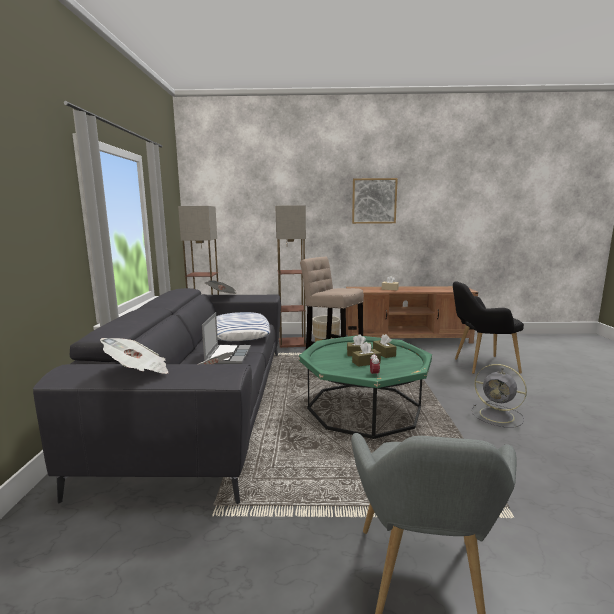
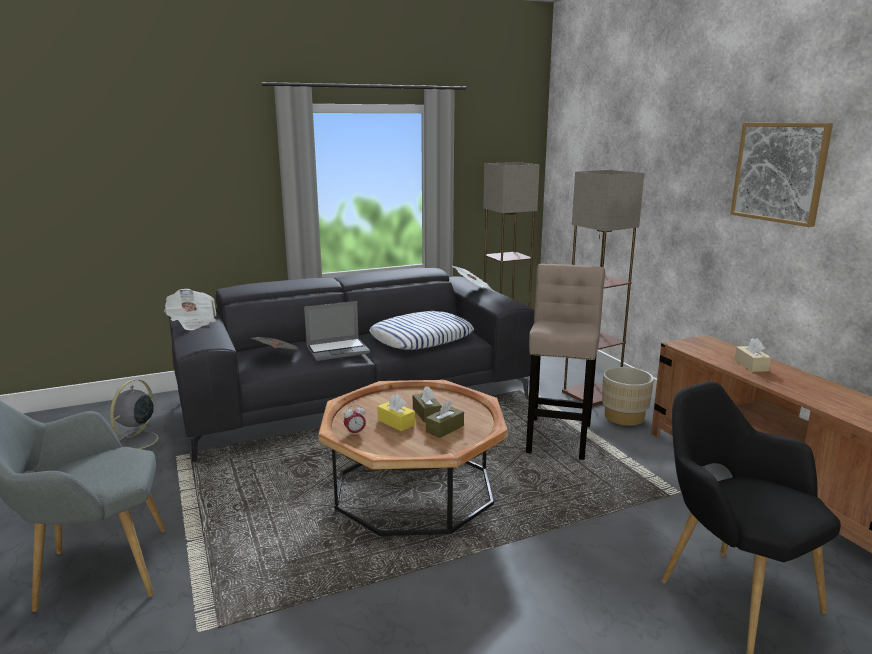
camera: 65 degrees right, 5 degrees up
green coffee table [299,335,432,439] -> brown coffee table [318,380,508,536]
brown tissue box [352,342,381,367] -> yellow tissue box [377,394,415,431]
grey fan [472,364,527,428] -> grey fan moved to [110,379,166,451]

